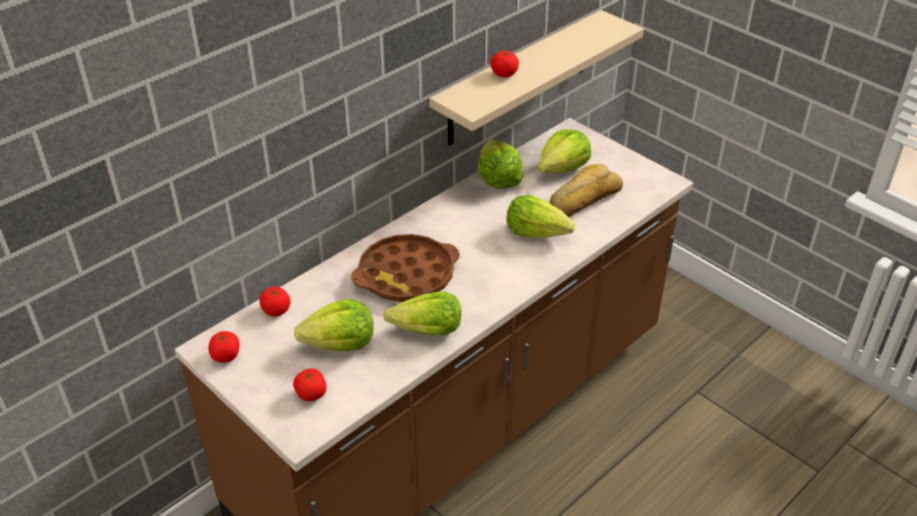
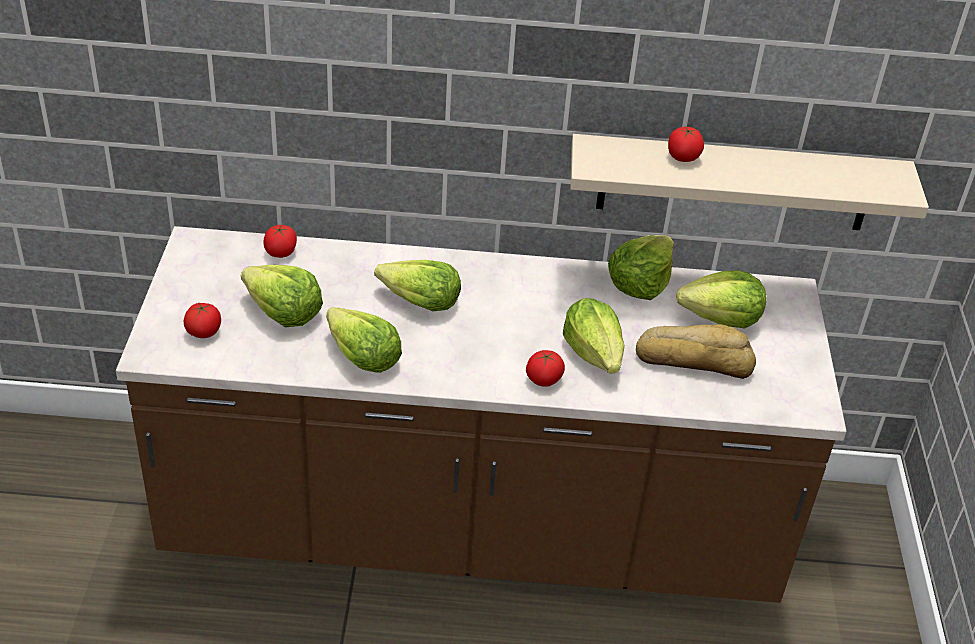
camera: 45 degrees right, 0 degrees up
tomato [208,331,239,363] -> tomato moved to [526,350,565,387]
brown tray [351,234,460,302] -> lettuce [374,260,461,311]

